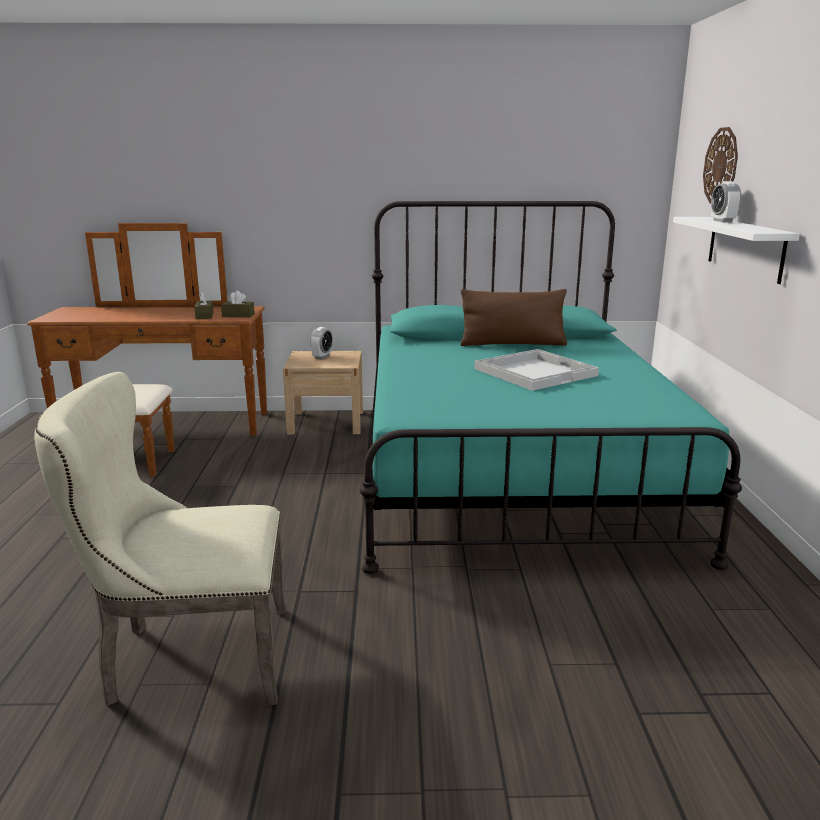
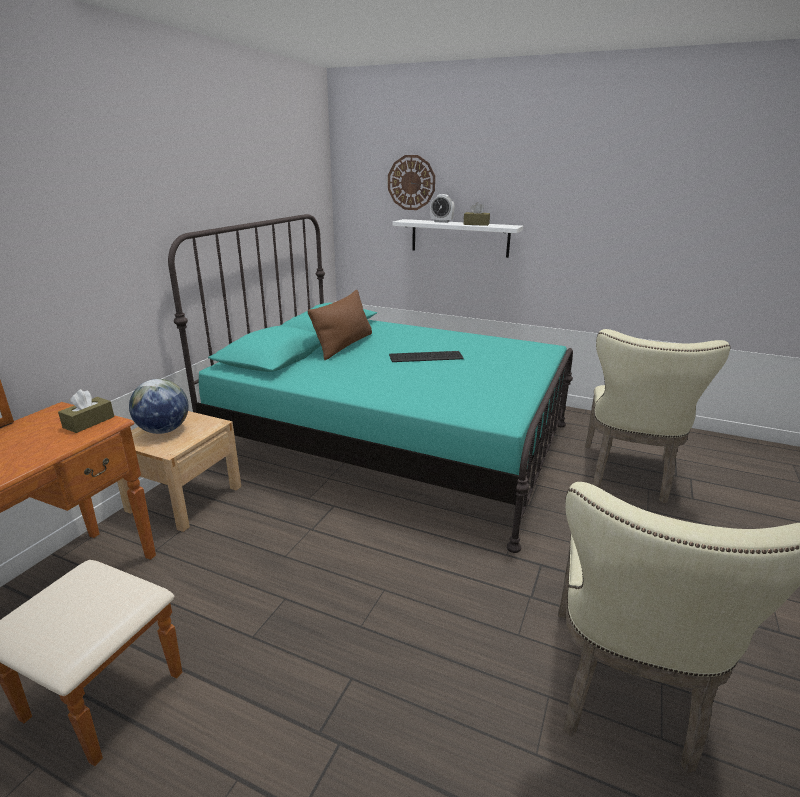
camera: 65 degrees left, 5 degrees up
brown tissue box [194,291,214,319] -> brown tissue box moved to [463,202,490,226]
alarm clock [310,327,333,359] -> globe [129,379,189,434]
white tray [474,349,599,391] -> keyboard [389,351,464,362]
none -> beige chair [585,329,731,503]

